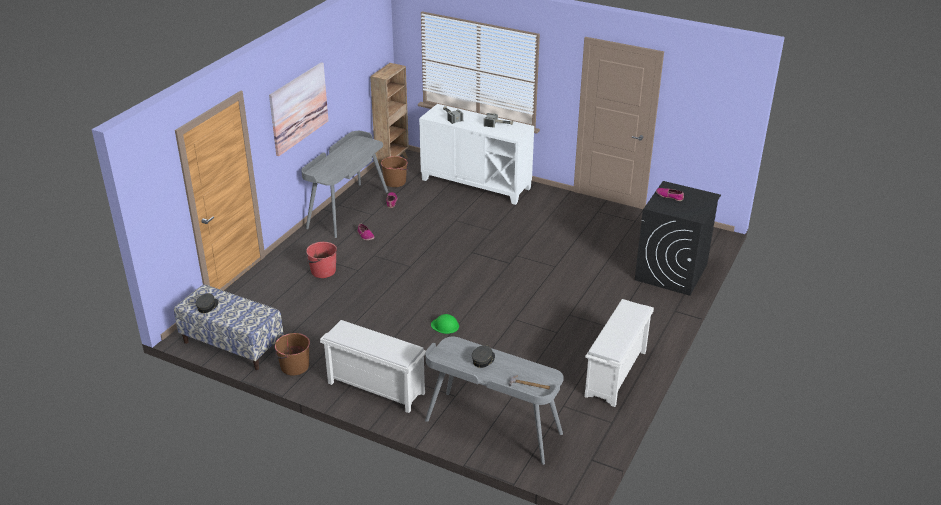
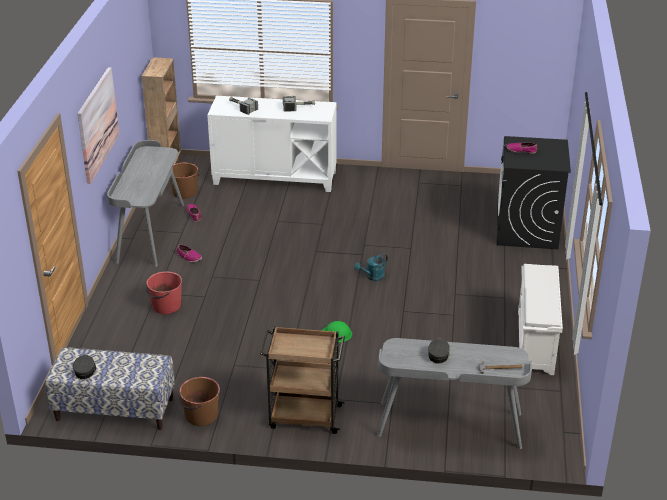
camera: 20 degrees left, 0 degrees up
white shoe rack [320,320,426,413] -> brown cart [260,326,345,434]
none -> turquoise watering can [354,253,388,281]

